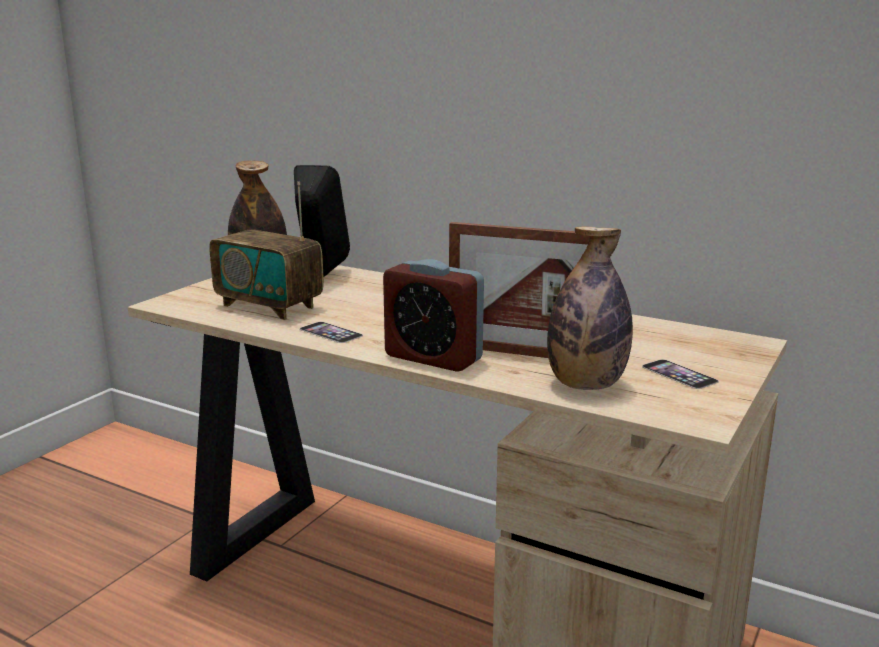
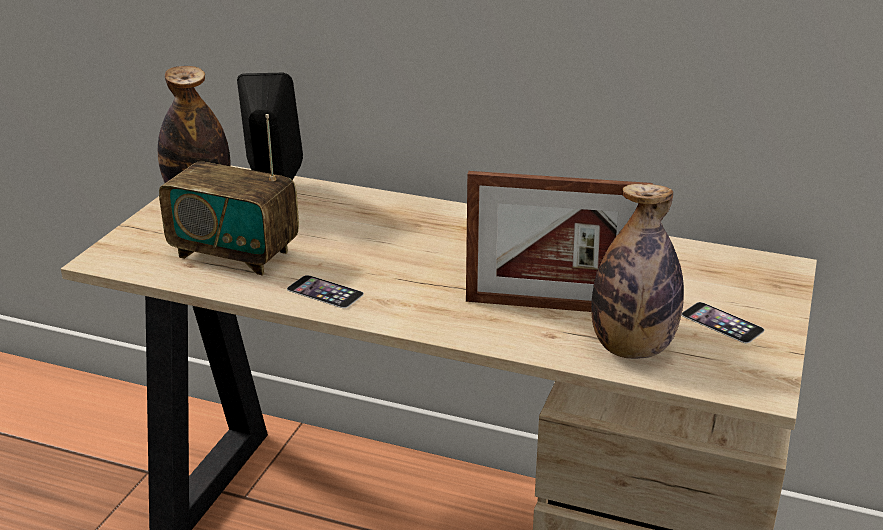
camera: 10 degrees left, 10 degrees up
alarm clock [383,259,484,372] -> none

